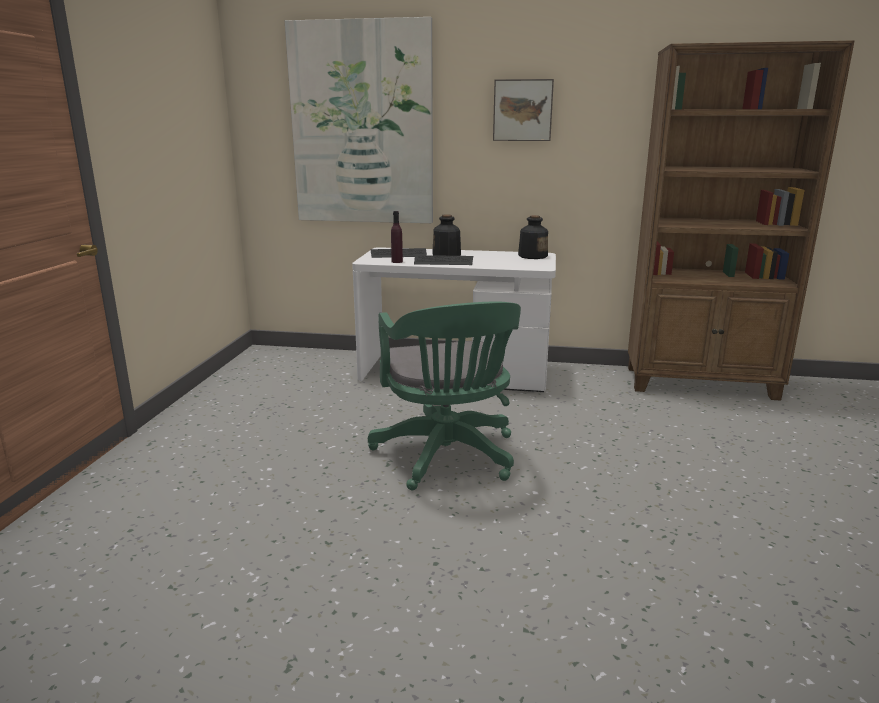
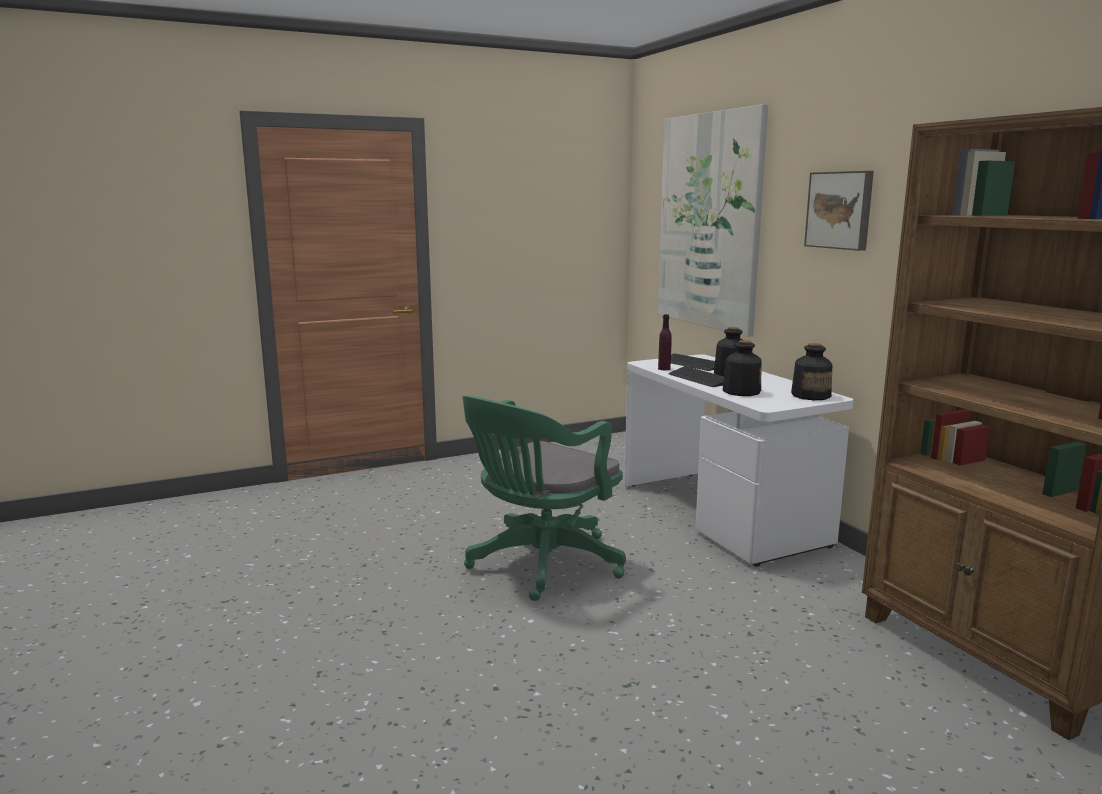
camera: 55 degrees right, 5 degrees down
none -> bottle [723,340,762,396]

